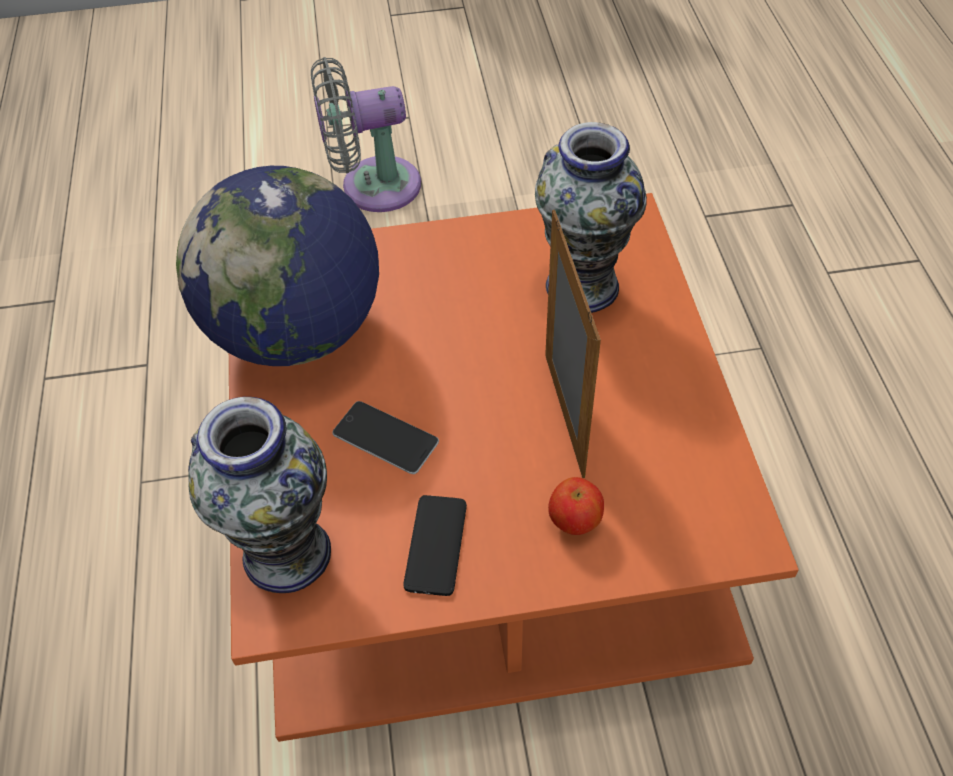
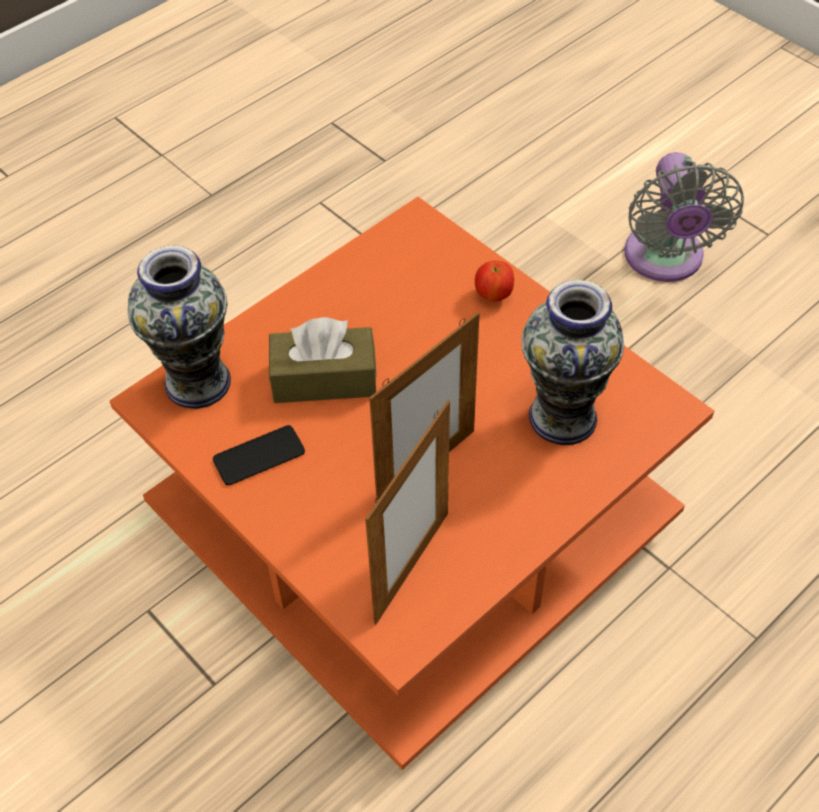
camera: 55 degrees right, 0 degrees up
globe [176,166,379,366] -> none
grey fan [311,57,421,212] -> grey fan turned 135 degrees counterclockwise [625,152,744,282]
phone [332,401,439,474] -> brown tissue box [269,317,377,403]
apple [548,477,604,535] -> apple moved to [475,261,514,302]
none -> picture frame [365,400,450,624]

